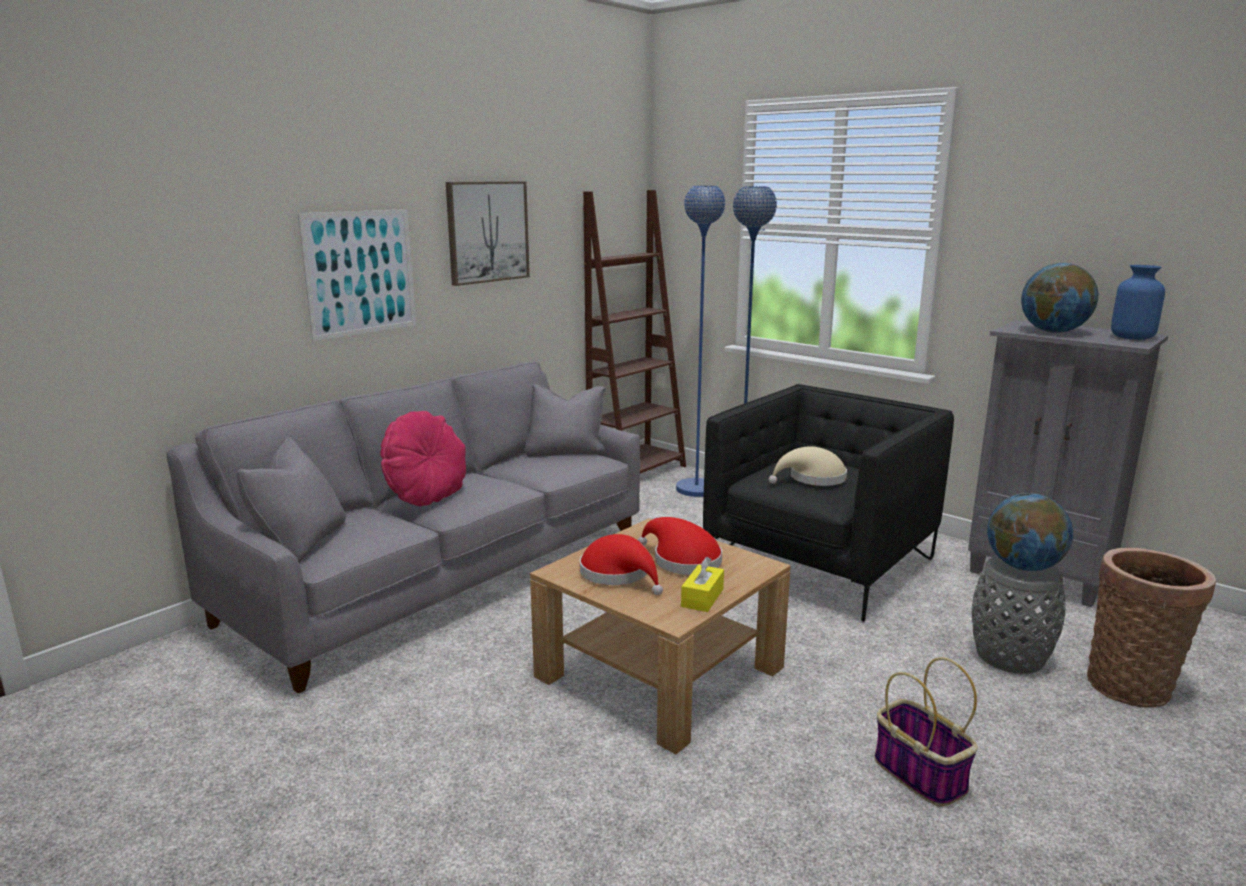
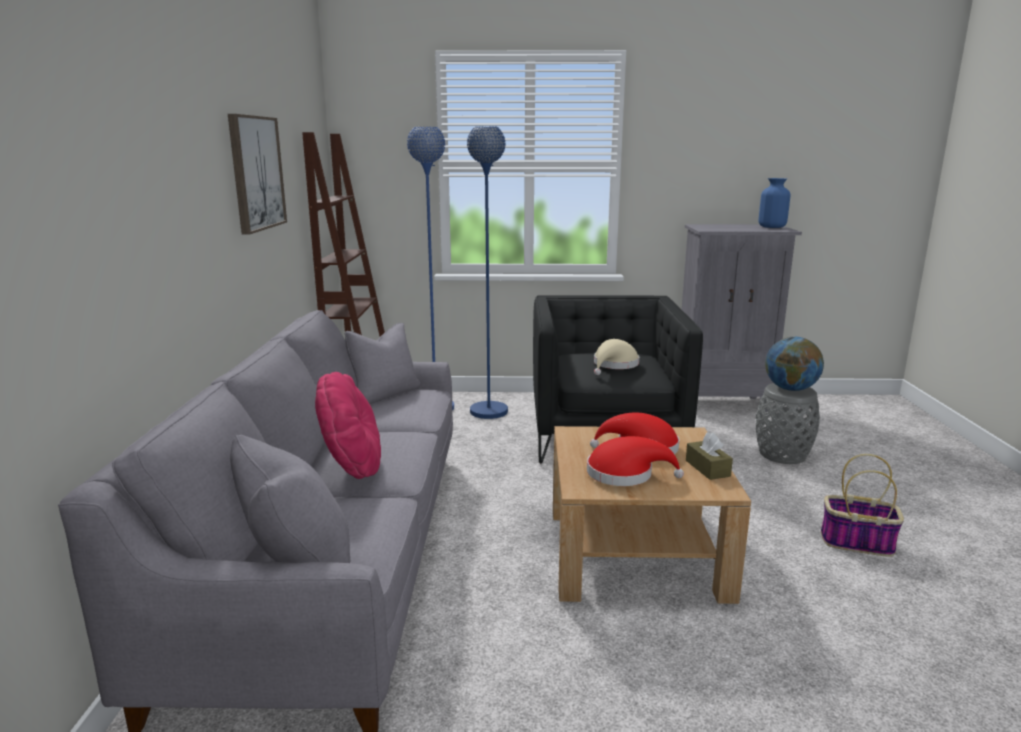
camera: 40 degrees left, 0 degrees up
picture [298,209,416,341] -> none
yellow tissue box [681,557,724,612] -> brown tissue box [686,432,733,480]
globe [1021,263,1099,333] -> none
basket [1087,548,1216,707] -> none

